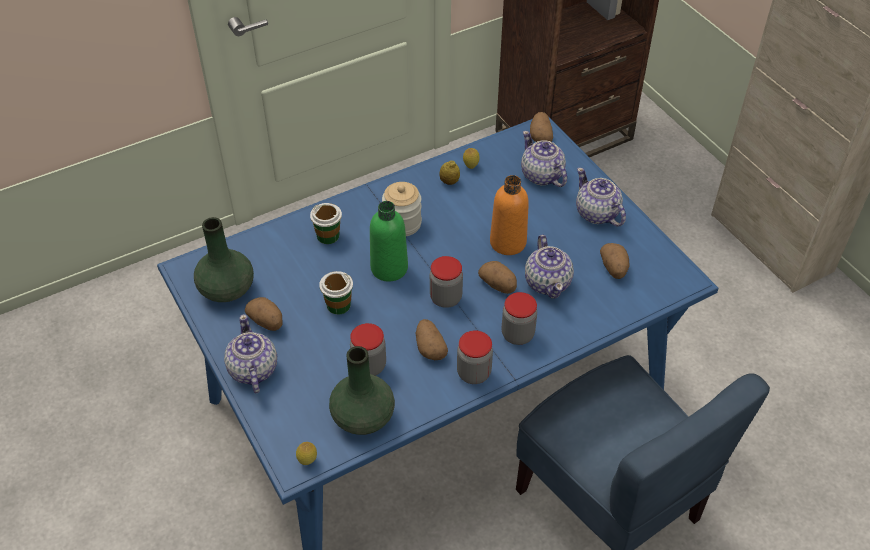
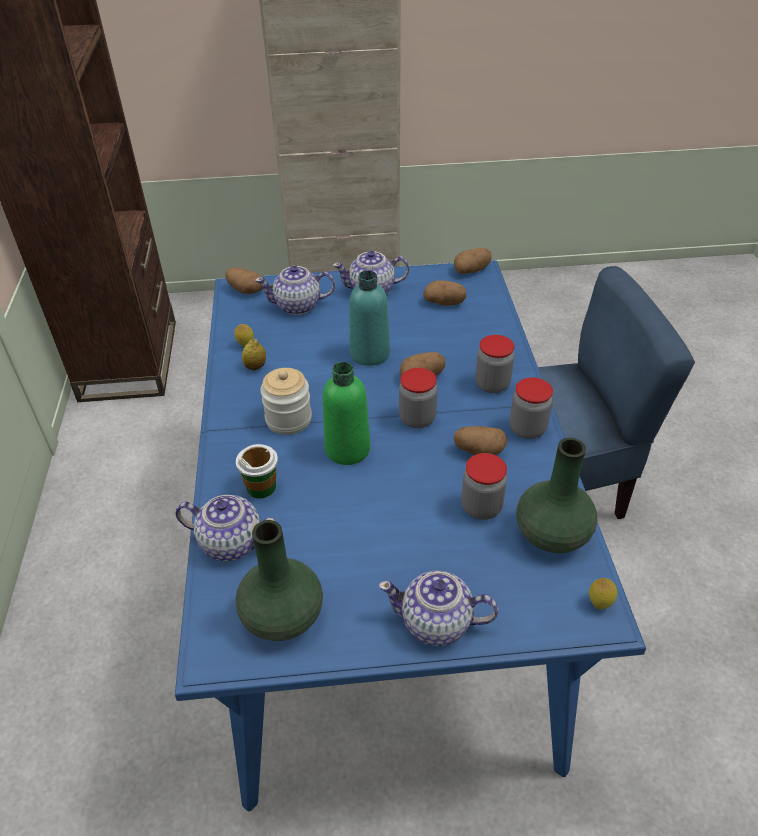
camera: 65 degrees left, 5 degrees down
potato [245,297,282,331] -> potato moved to [454,248,492,274]
cup [319,271,353,315] -> none
orange bottle [490,175,529,255] -> turquoise bottle [349,270,390,366]
teapot [525,235,574,299] -> teapot moved to [176,495,276,561]

